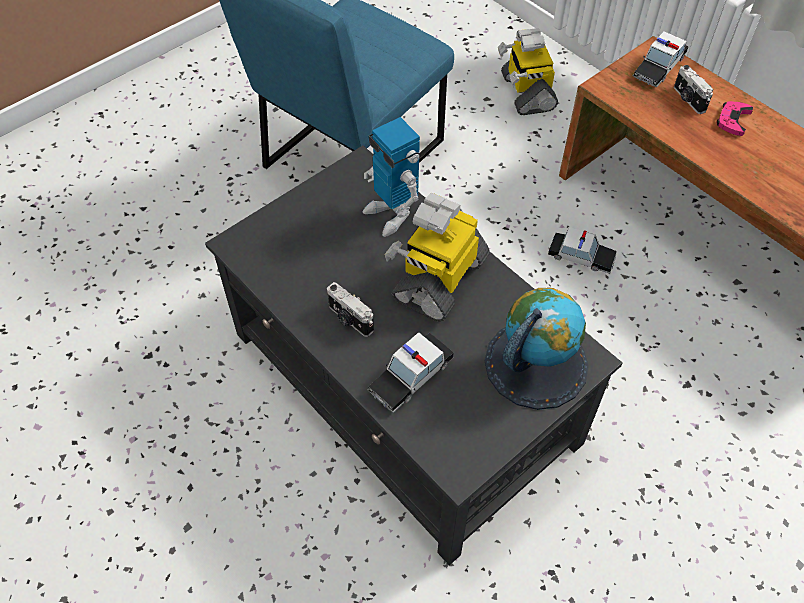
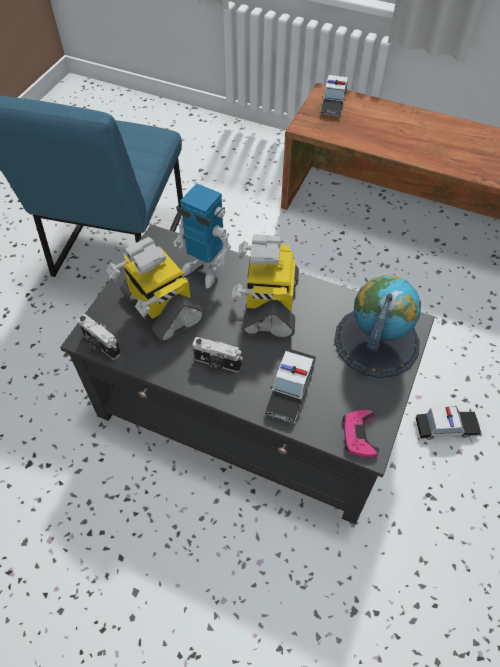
camera: 25 degrees left, 0 degrees up
toy robot [498,28,558,115] -> toy robot moved to [106,237,204,343]
toy car [548,227,617,274] -> toy car moved to [415,406,481,440]
camera [674,65,713,114] -> camera moved to [77,314,121,359]
pink game controller [717,101,753,136] -> pink game controller moved to [342,410,379,457]

